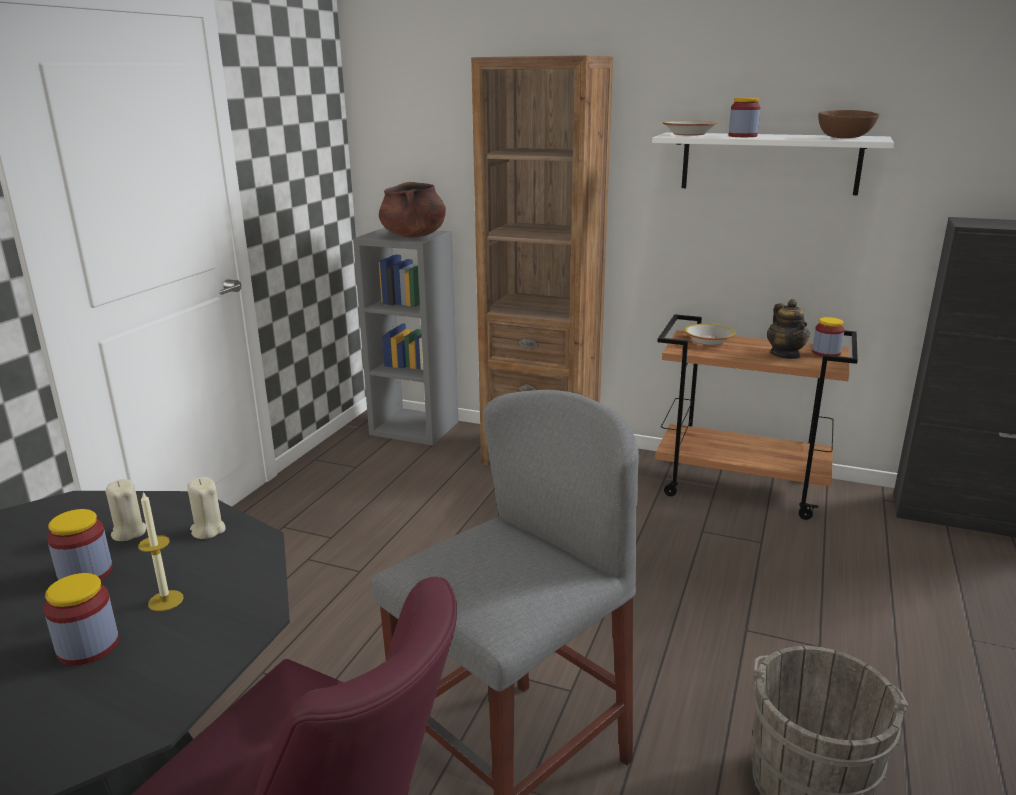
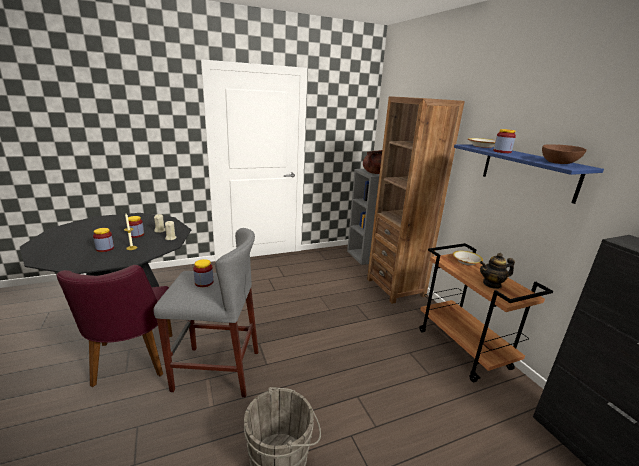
camera: 45 degrees right, 0 degrees up
white shelf [652,132,894,196] -> blue shelf [454,144,604,204]
teapot [767,299,810,359] -> teapot turned 45 degrees clockwise [480,253,515,289]
jar [812,317,845,357] -> jar moved to [193,259,213,287]

